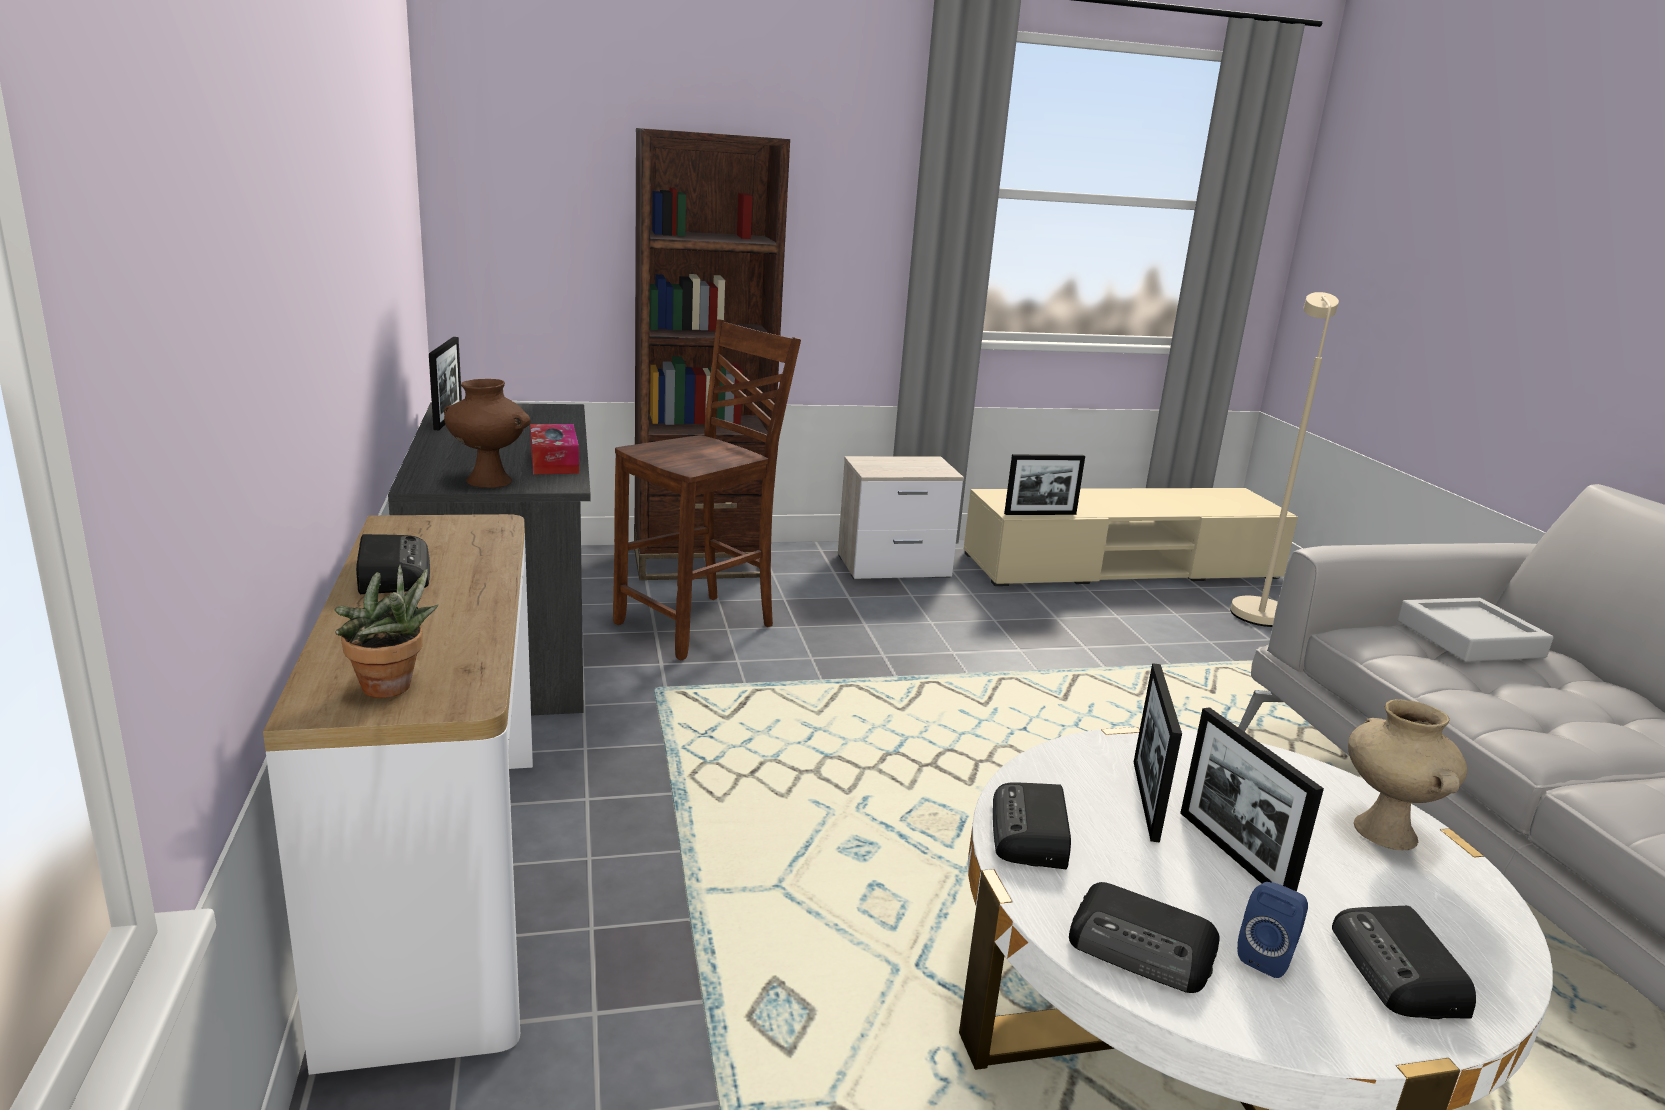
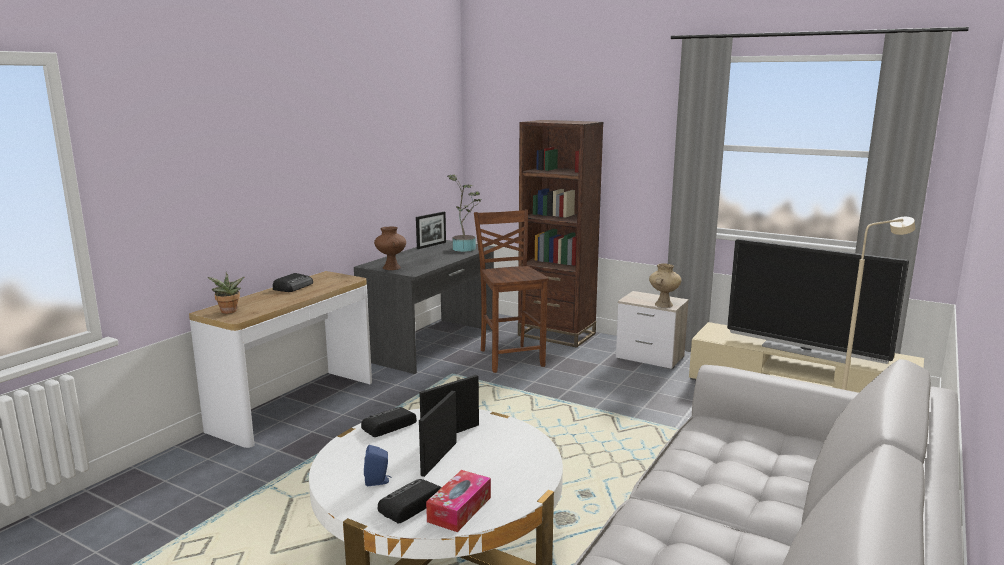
camera: 45 degrees right, 5 degrees down
tissue box [530,424,579,474] -> tissue box moved to [426,470,491,532]
brown chair [613,319,801,660] -> brown chair turned 105 degrees counterclockwise [474,209,549,373]
picture frame [1004,454,1085,515] -> none
radio [1069,882,1220,993] -> none
beige vase [1348,699,1467,850] -> beige vase moved to [649,263,681,308]
grey tray [1398,598,1553,662] -> none
none -> potted plant [447,175,483,252]
none -> television [727,239,909,364]

